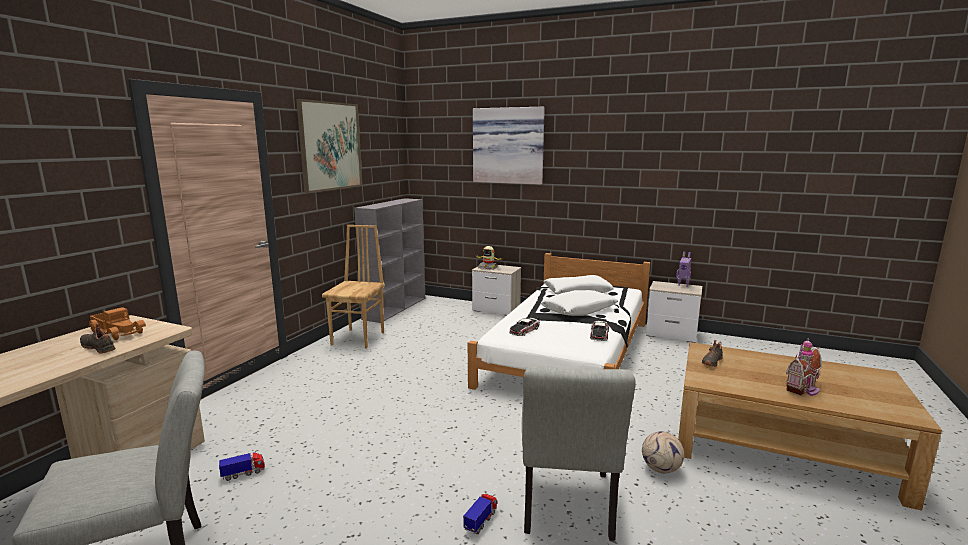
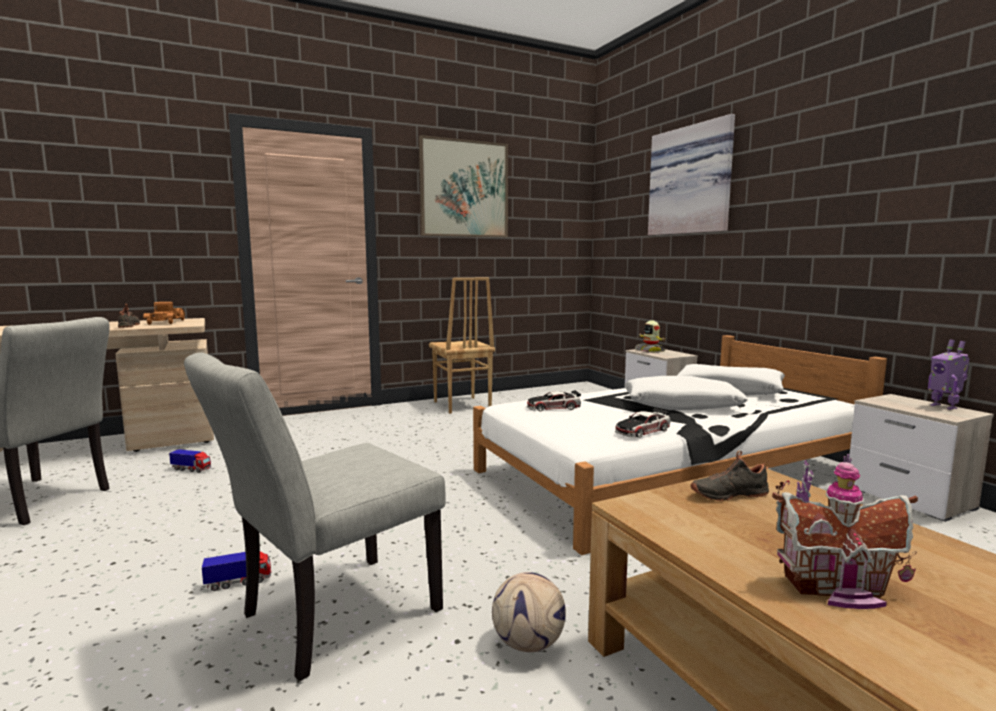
camera: 40 degrees right, 5 degrees down
brown chair [322,225,385,348] -> brown chair turned 105 degrees clockwise [429,277,495,414]
grey bookcase [354,198,425,323] -> none

